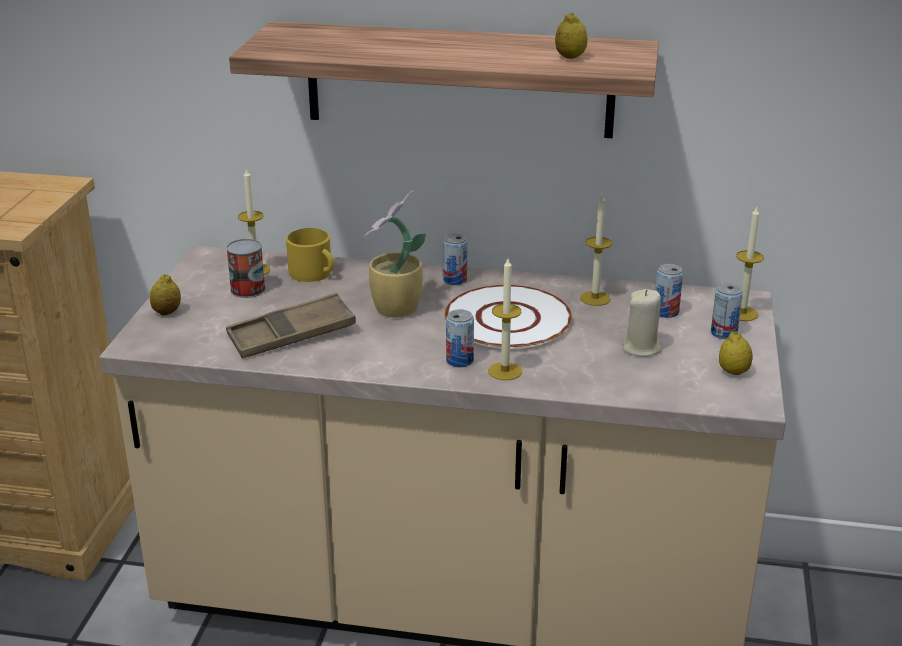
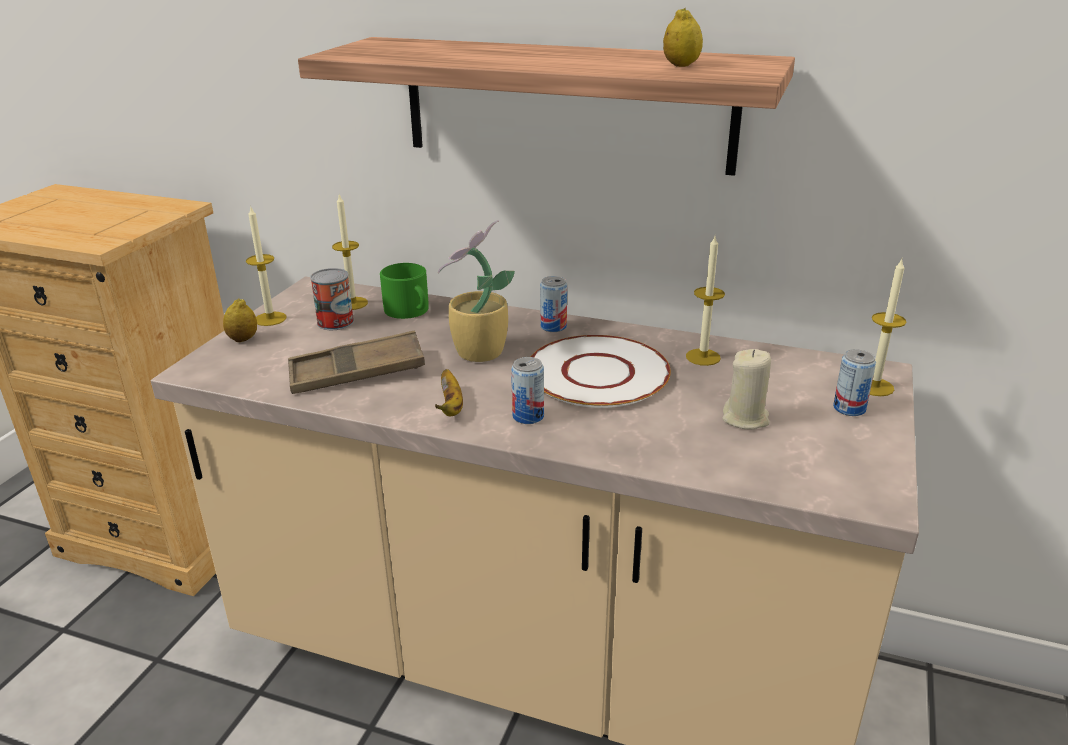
camera: 10 degrees right, 0 degrees up
yellow mug [286,228,334,282] -> green mug [380,263,429,319]
candle [488,258,522,380] -> candle moved to [246,205,286,326]
can [655,264,683,318] -> none
lemon [719,332,752,375] -> none
none -> banana [435,369,463,417]

